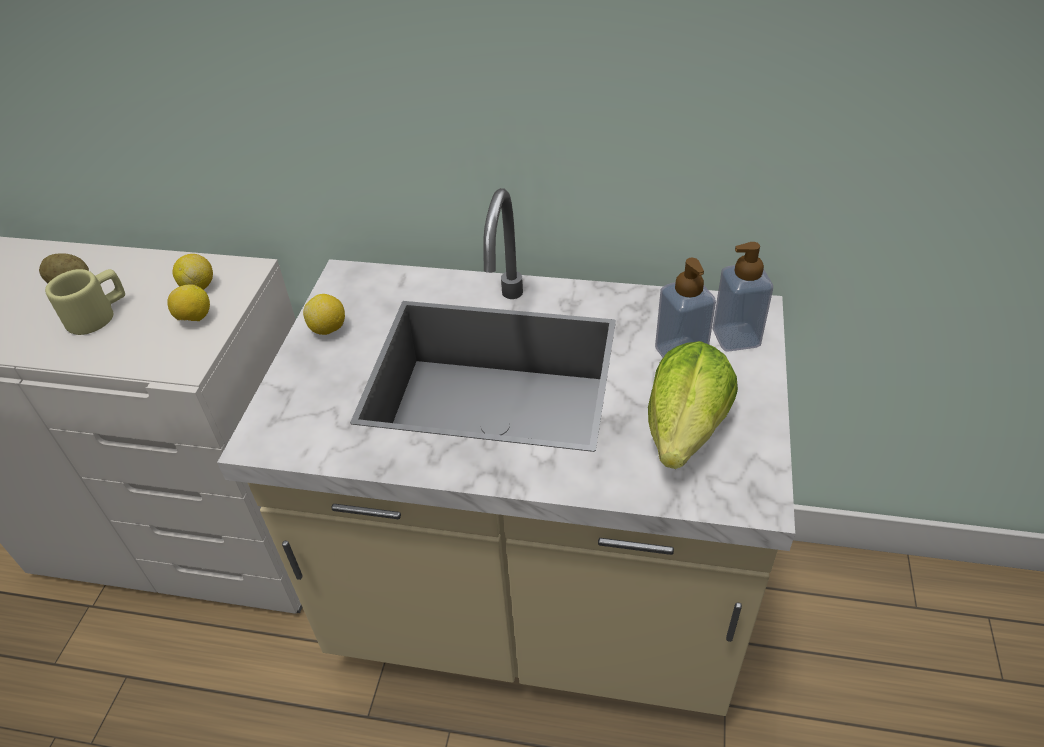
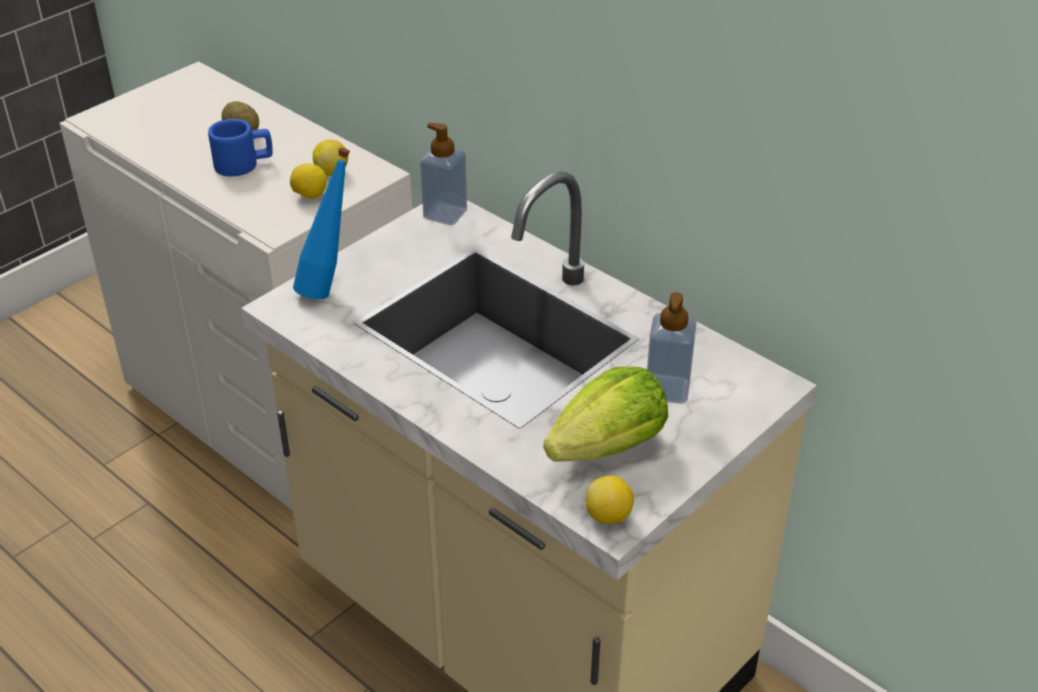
camera: 30 degrees right, 5 degrees down
beige mug [45,269,125,335] -> blue mug [208,119,273,176]
lemon [303,294,345,335] -> lemon moved to [586,475,634,524]
soap dispenser [712,242,773,352] -> soap dispenser moved to [420,123,467,225]
none -> blue bottle [293,148,350,299]

